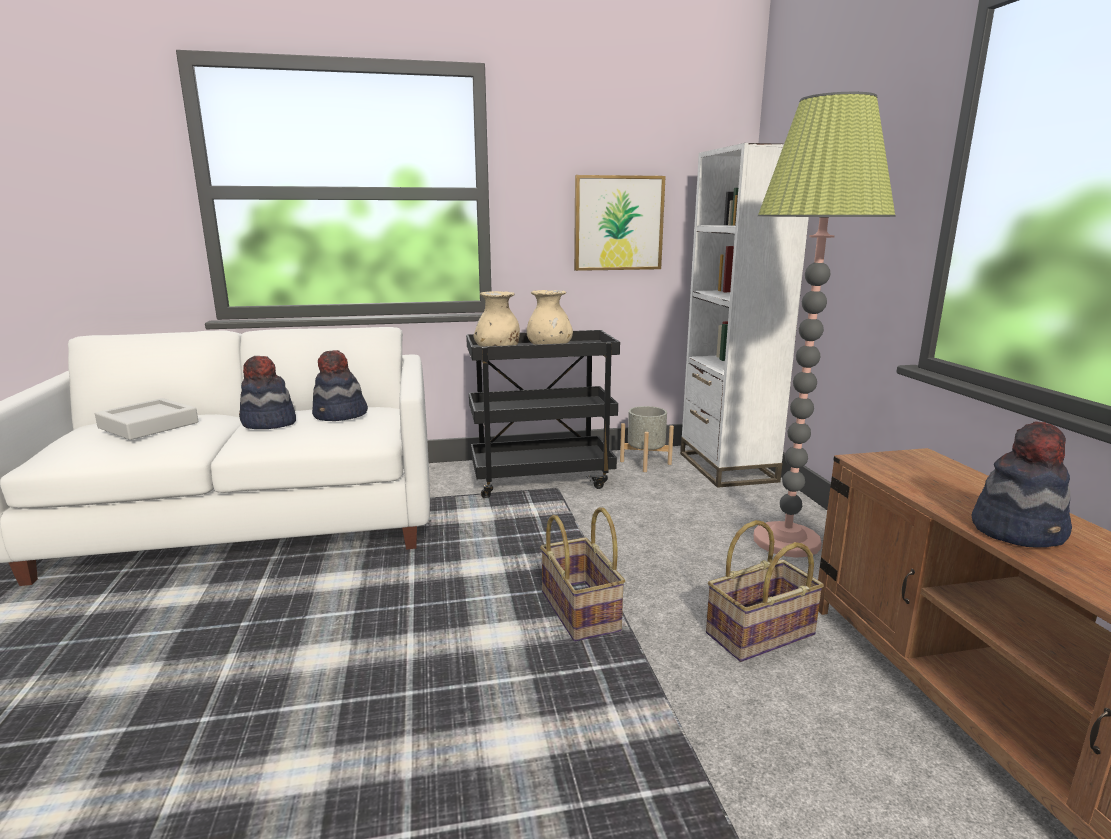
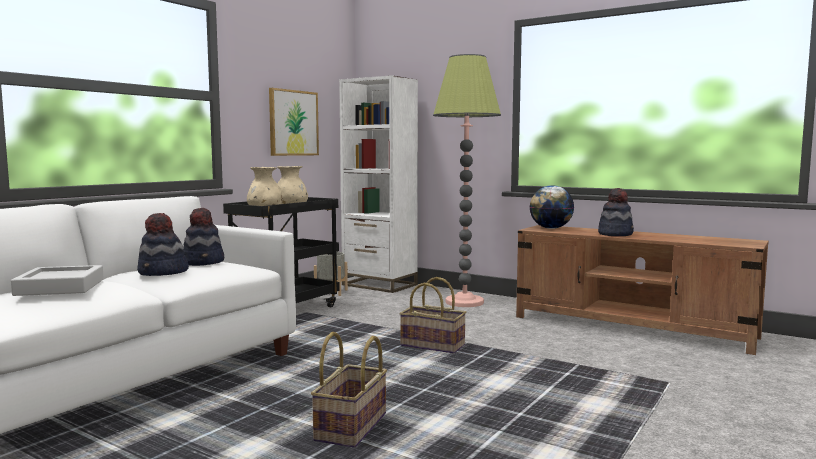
camera: 45 degrees left, 10 degrees down
basket [706,520,824,662] -> basket moved to [311,332,387,447]
none -> globe [529,185,574,229]

